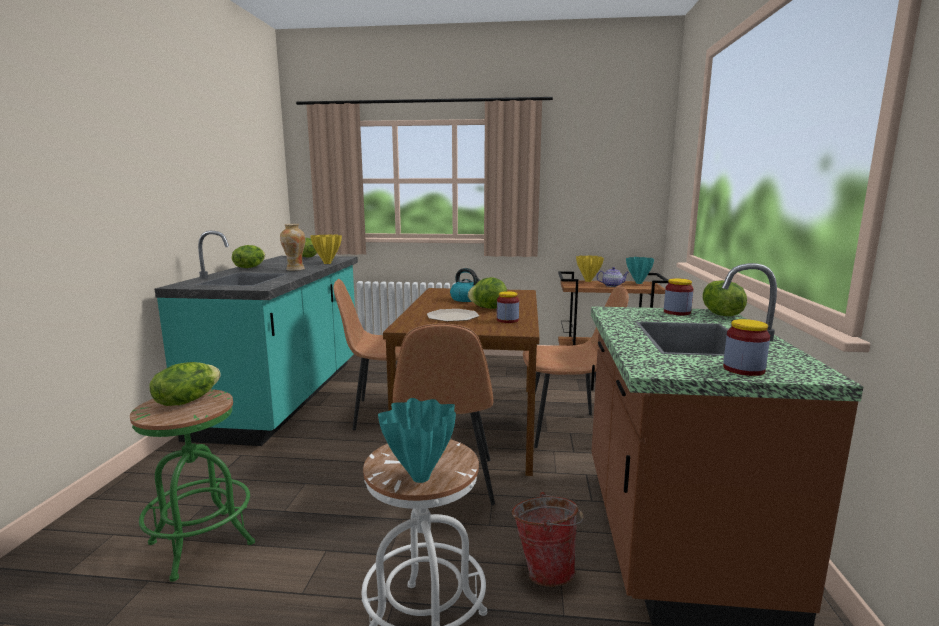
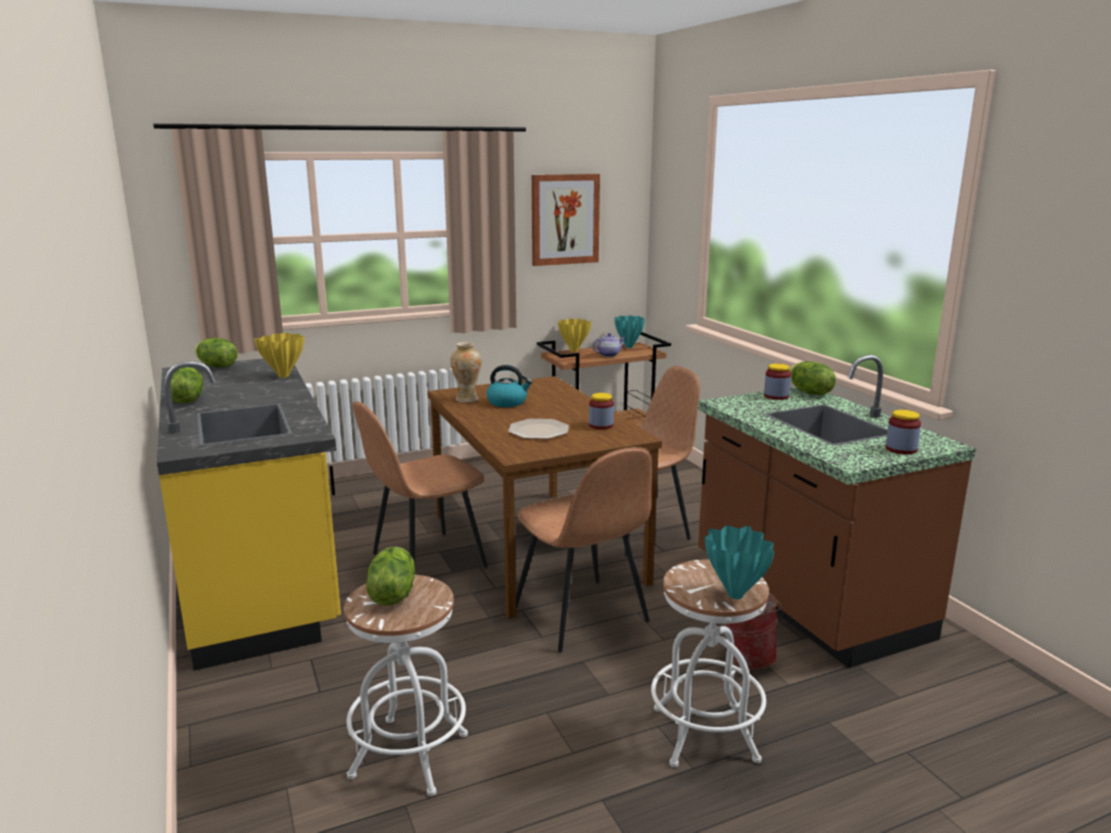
camera: 30 degrees left, 5 degrees up
green stool [130,389,255,582] -> white stool [344,575,468,796]
turquoise counter [155,231,358,446] -> yellow counter [157,359,341,671]
vase [280,224,305,271] -> vase moved to [450,342,481,403]
lettuce [468,277,507,309] -> none
none -> picture [532,174,600,266]

